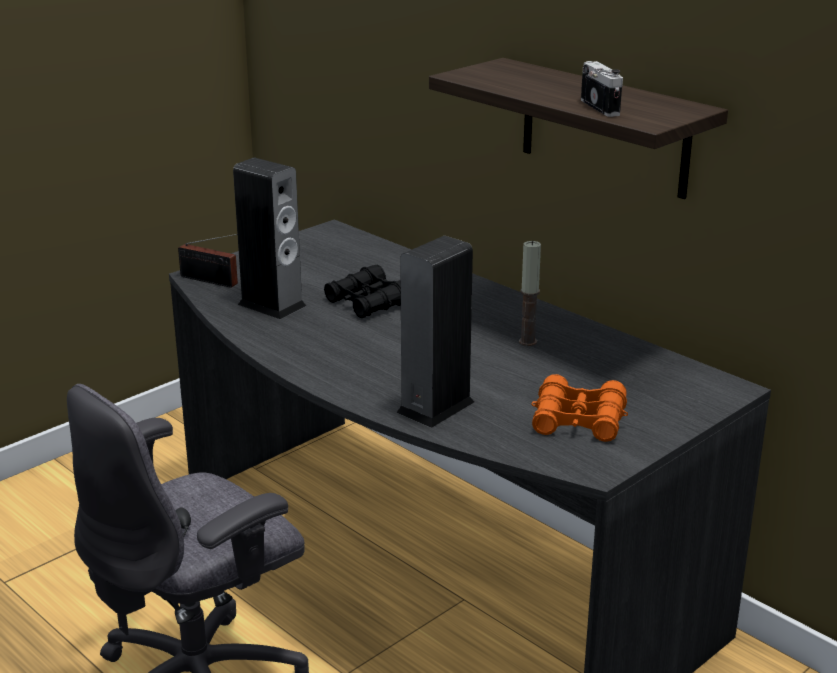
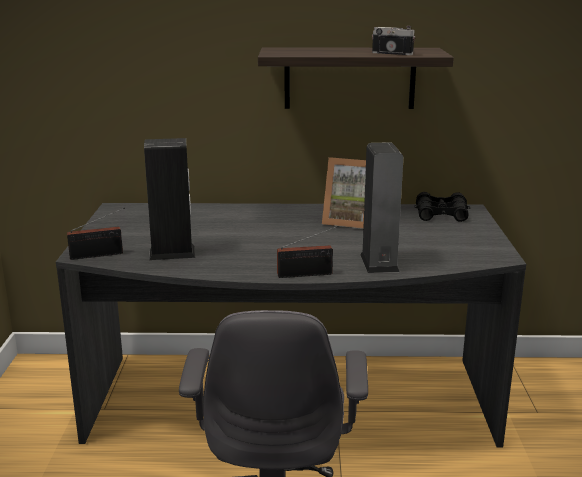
camera: 45 degrees left, 5 degrees down
black binoculars [324,265,401,318] -> black binoculars moved to [414,192,470,222]
candle [519,241,541,346] -> picture frame [322,157,366,229]
orange binoculars [531,374,628,442] -> none
none -> radio [277,226,339,278]

